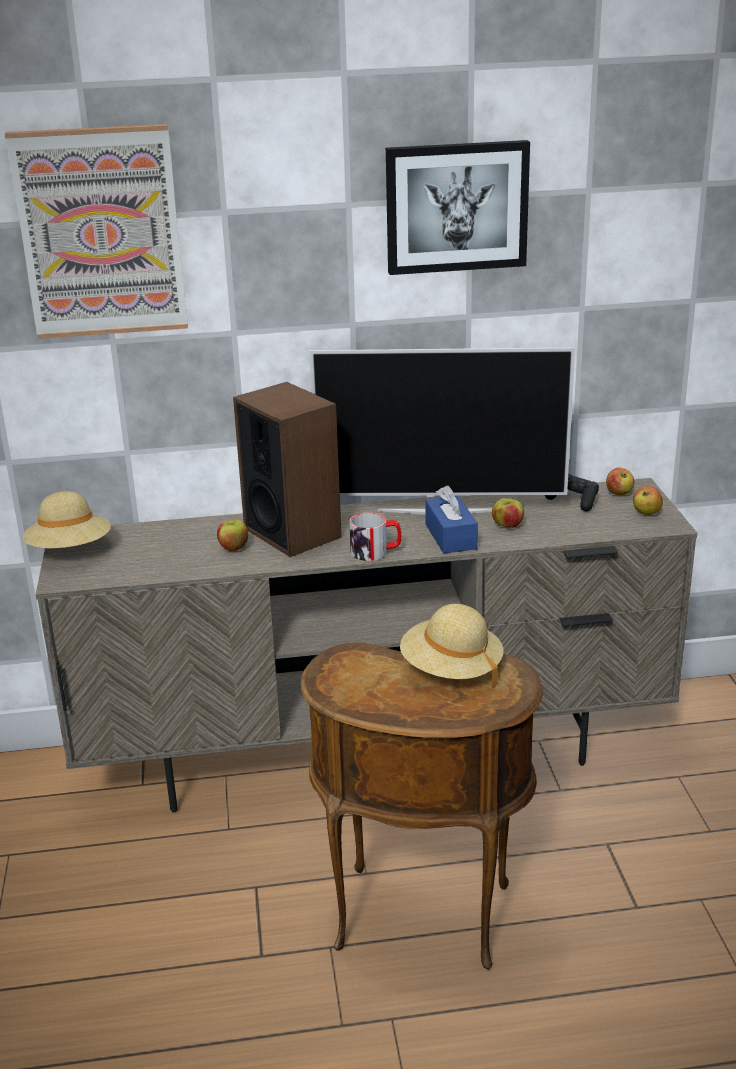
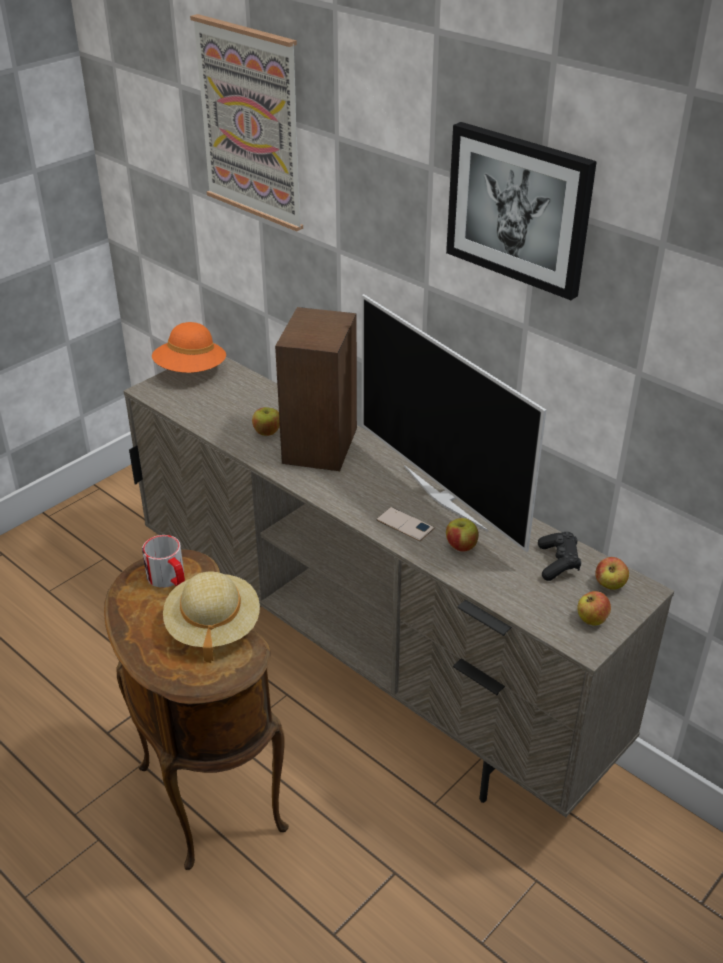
camera: 50 degrees right, 10 degrees up
beige hat [23,491,111,549] -> orange hat [152,322,226,373]
mug [349,512,402,561] -> mug moved to [142,535,185,588]
blue tissue box [425,485,478,553] -> phone [376,507,434,541]

